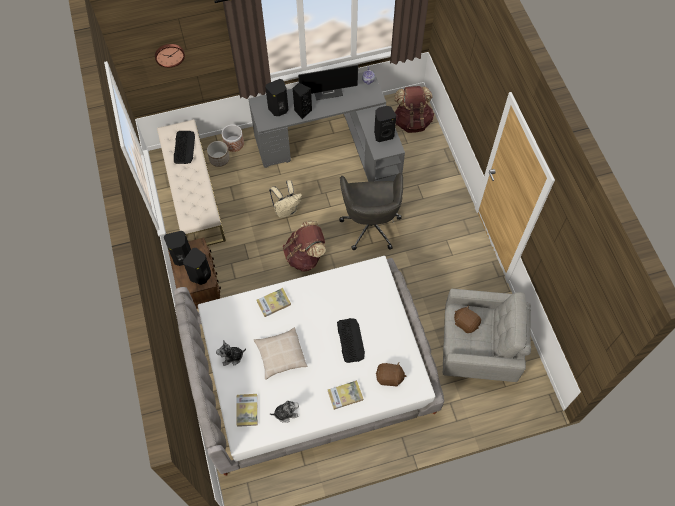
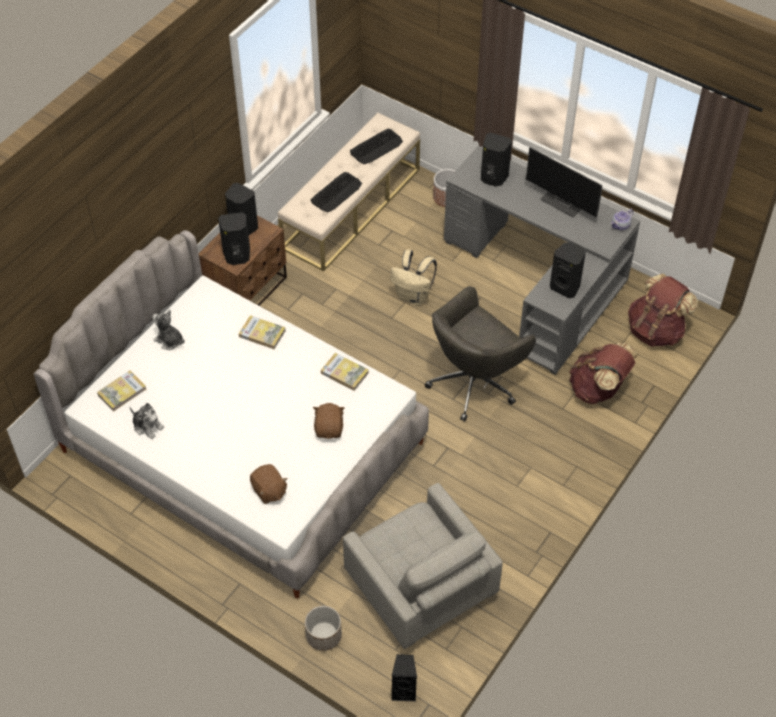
camera: 50 degrees right, 10 degrees down
wall clock [155,44,185,68] -> none
planter [207,141,230,167] -> planter moved to [305,606,342,651]
beige pillow [254,327,308,380] -> none
brown backpack [283,221,326,272] -> brown backpack moved to [569,343,638,404]
black speaker [292,83,312,119] -> black speaker moved to [391,654,417,701]
book [328,380,363,410] -> book moved to [321,353,369,391]
keyboard [337,318,365,363] -> keyboard moved to [311,172,362,212]
brown plush toy [454,305,481,333] -> brown plush toy moved to [313,403,345,439]

